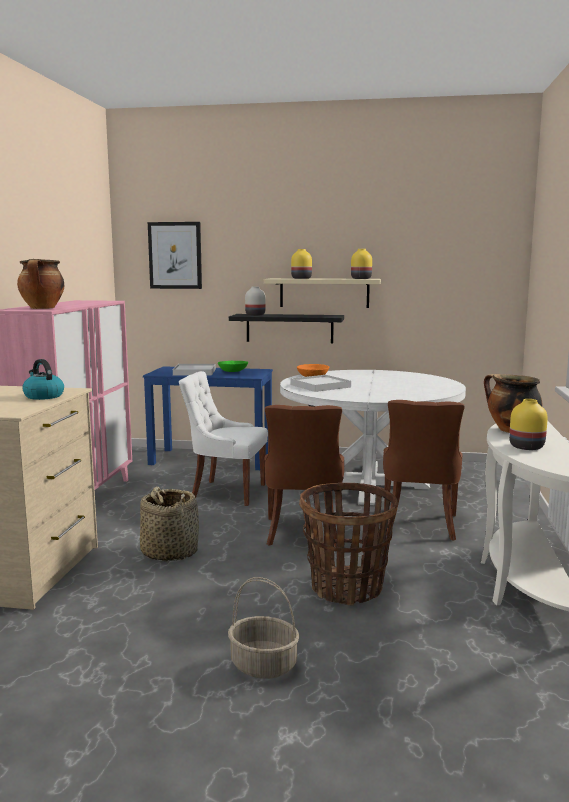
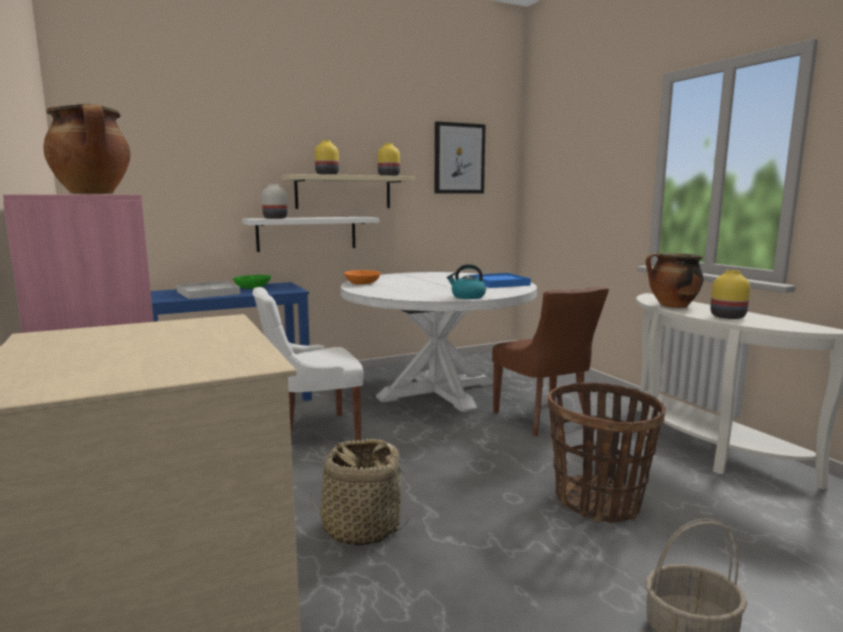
camera: 35 degrees left, 0 degrees up
kettle [22,359,64,400] -> kettle moved to [447,264,486,299]
picture [148,222,202,289] -> picture moved to [435,121,485,194]
black shelf [229,314,344,343] -> white shelf [242,217,379,252]
brown chair [265,405,344,547] -> none
white tray [291,375,351,392] -> none
none -> blue tray [469,273,531,288]

